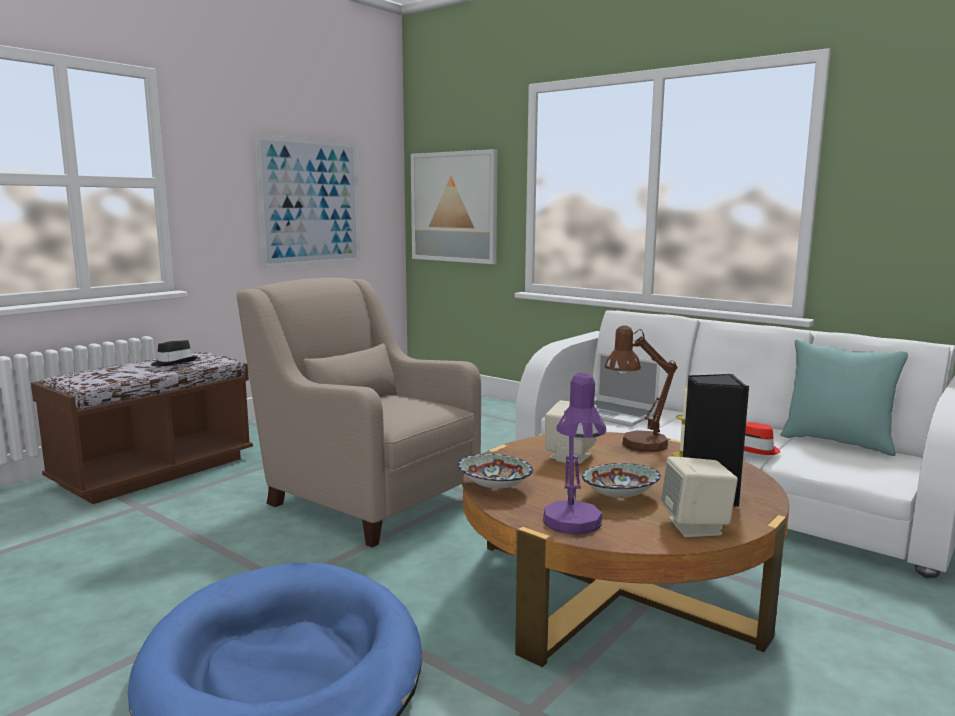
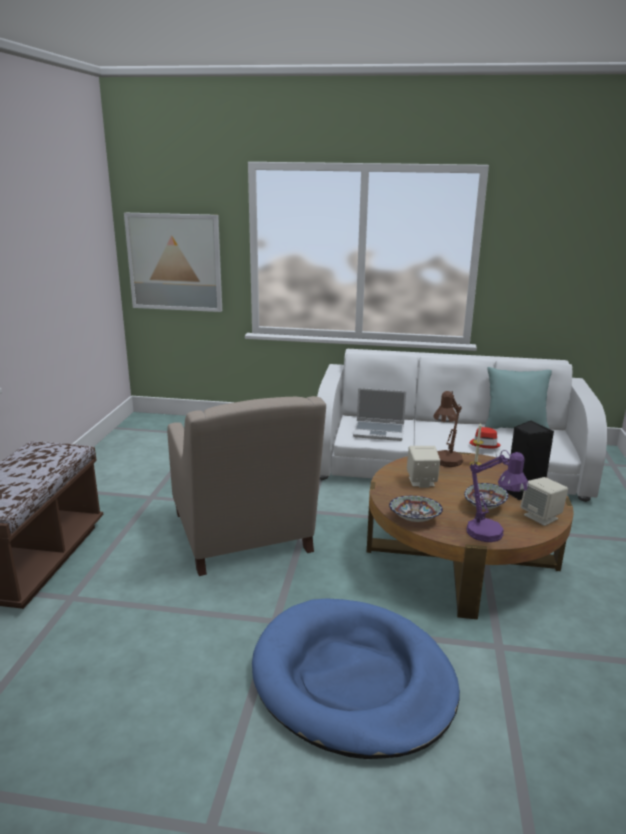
camera: 30 degrees left, 10 degrees up
black hat [151,340,197,366] -> none
beige armchair [237,278,481,548] -> beige armchair turned 120 degrees counterclockwise [167,396,326,576]
picture [255,135,360,269] -> none

